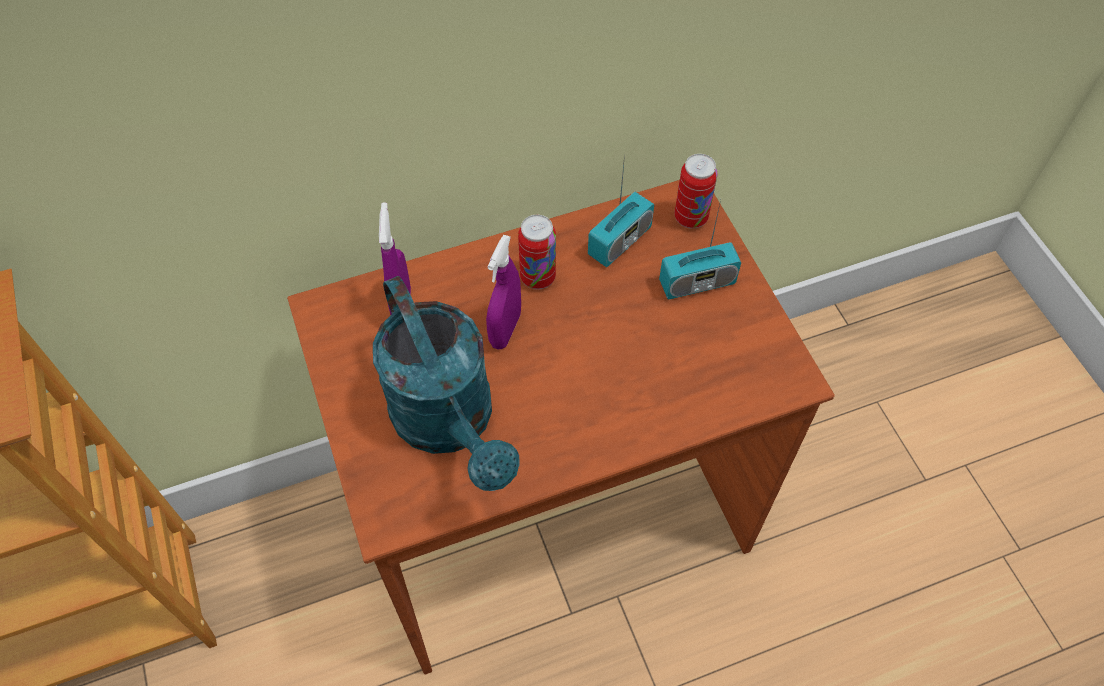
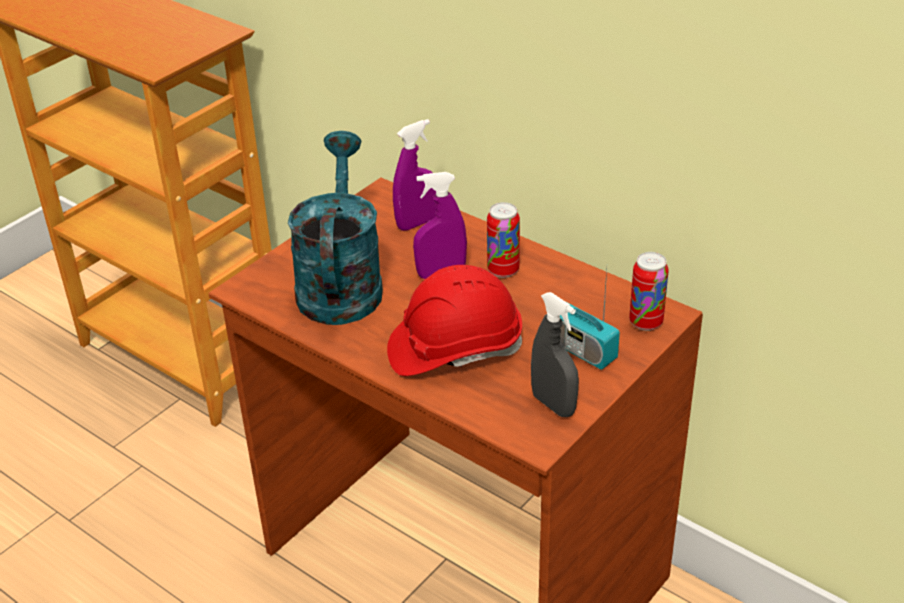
camera: 60 degrees right, 20 degrees down
turquoise watering can [373,276,520,491] -> turquoise watering can turned 150 degrees clockwise [288,131,383,325]
radio [588,154,654,267] -> none
none -> red hard hat [387,265,522,376]
none -> grey spray bottle [531,292,579,417]

